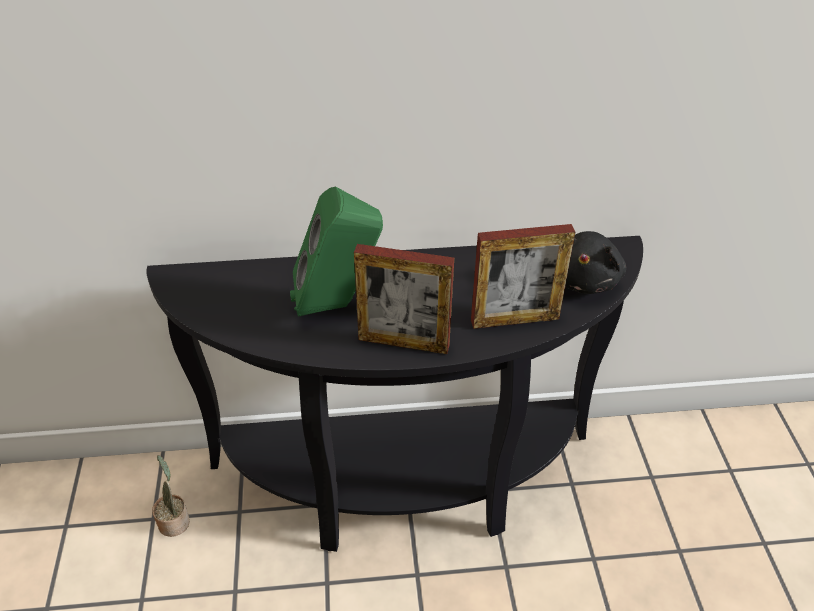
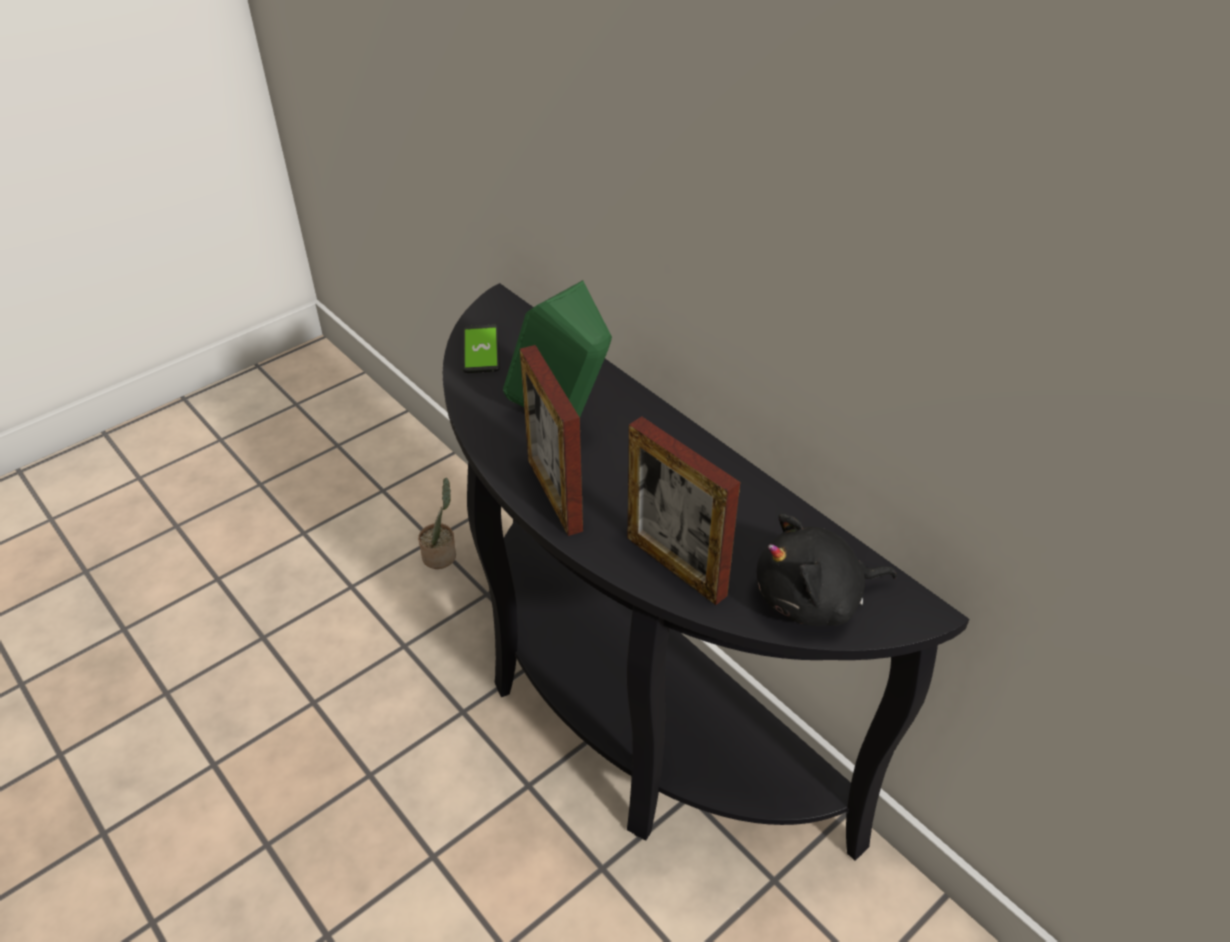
camera: 55 degrees right, 0 degrees up
none -> phone [462,325,500,373]

